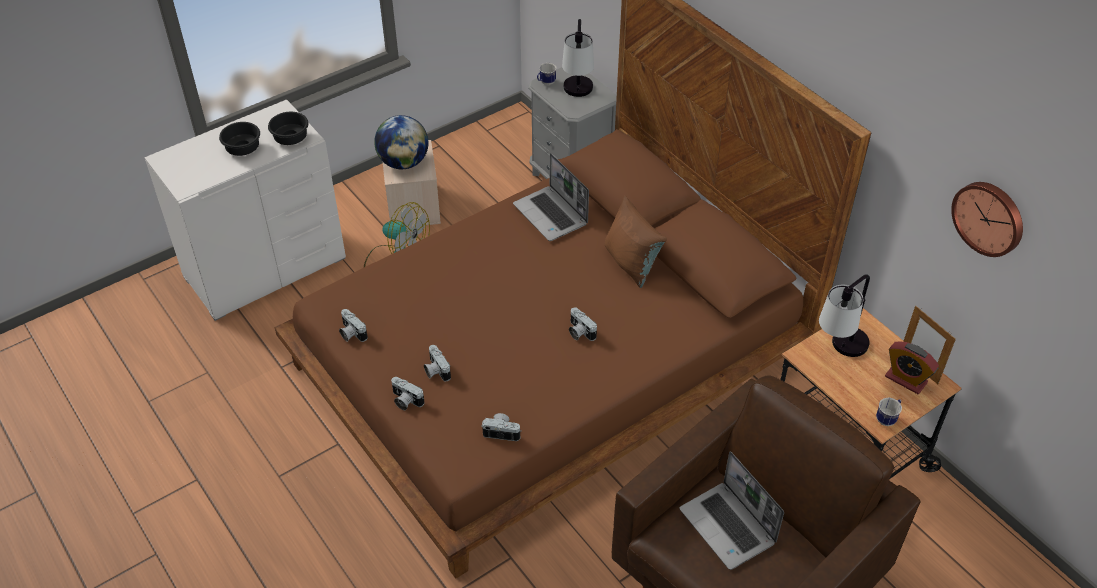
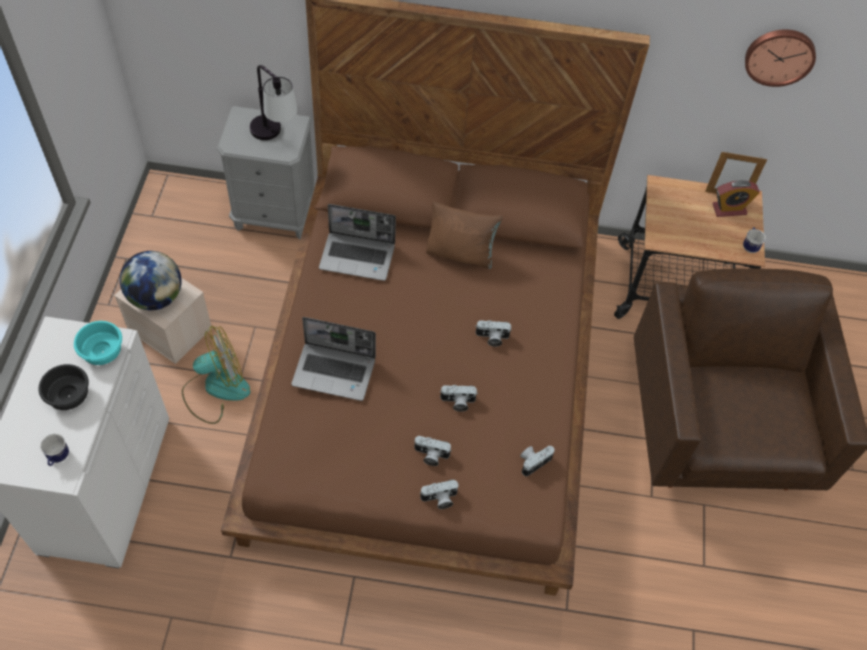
camera: 50 degrees left, 10 degrees up
black bowl [268,112,308,145] -> turquoise bowl [74,321,122,365]
camera [339,309,368,342] -> camera moved to [440,385,478,412]
mug [537,63,557,85] -> mug moved to [40,434,69,466]
laptop [680,451,784,570] -> laptop moved to [291,317,376,401]
table lamp [819,274,870,357] -> none

